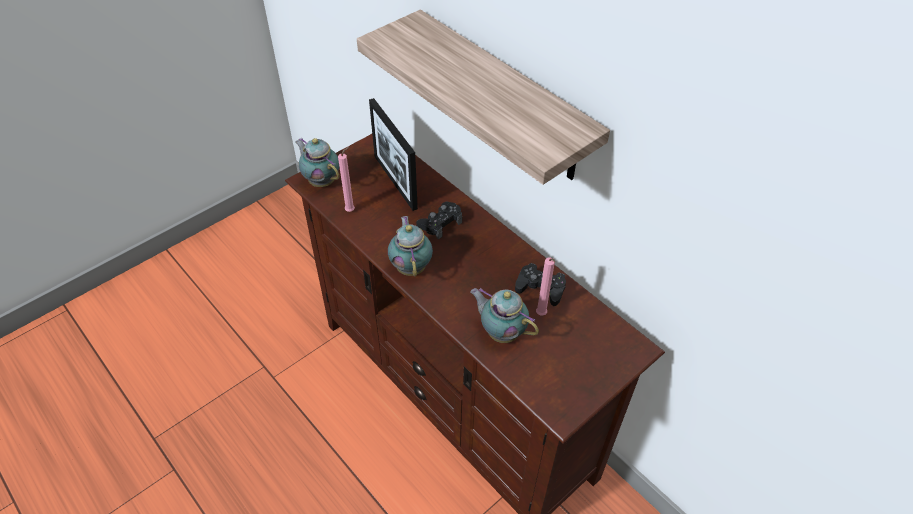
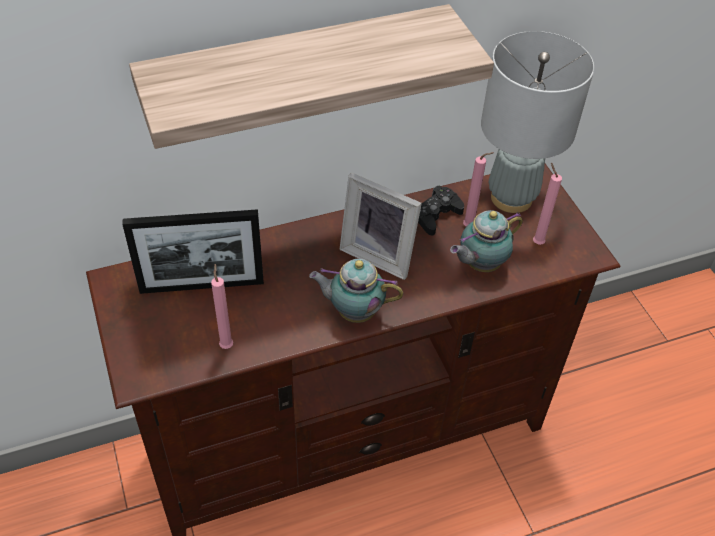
camera: 70 degrees left, 0 degrees up
teapot [295,138,340,187] -> none
black game controller [416,202,462,240] -> none
none -> picture frame [339,172,422,280]
none -> grey table lamp [481,31,594,213]
none -> pink candle [533,163,562,245]

